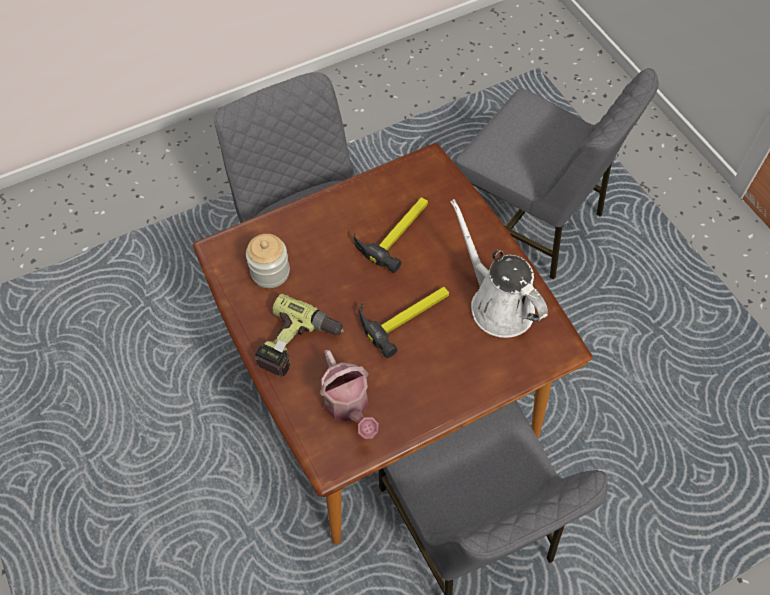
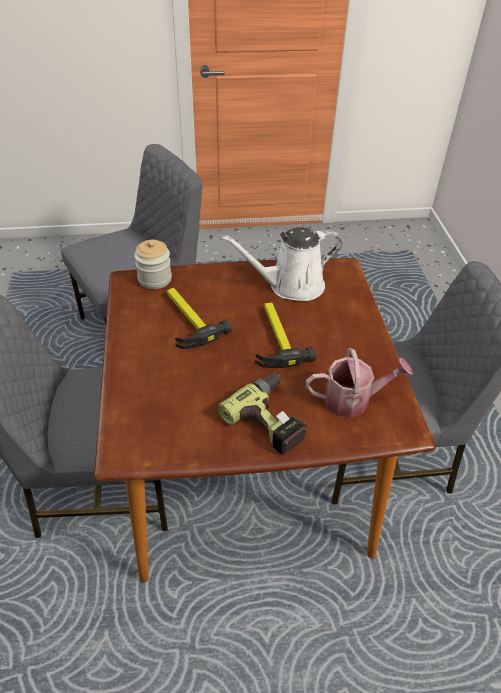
camera: 70 degrees left, 15 degrees down
jar [246,234,290,288] -> jar moved to [134,240,172,289]

